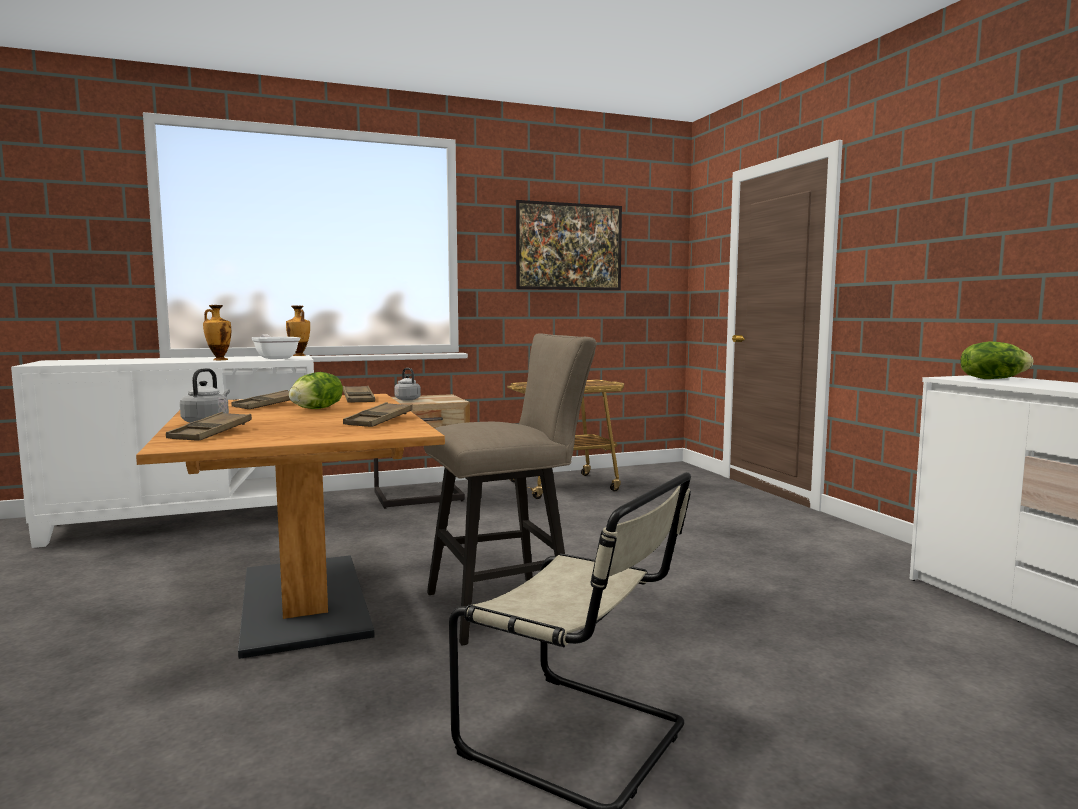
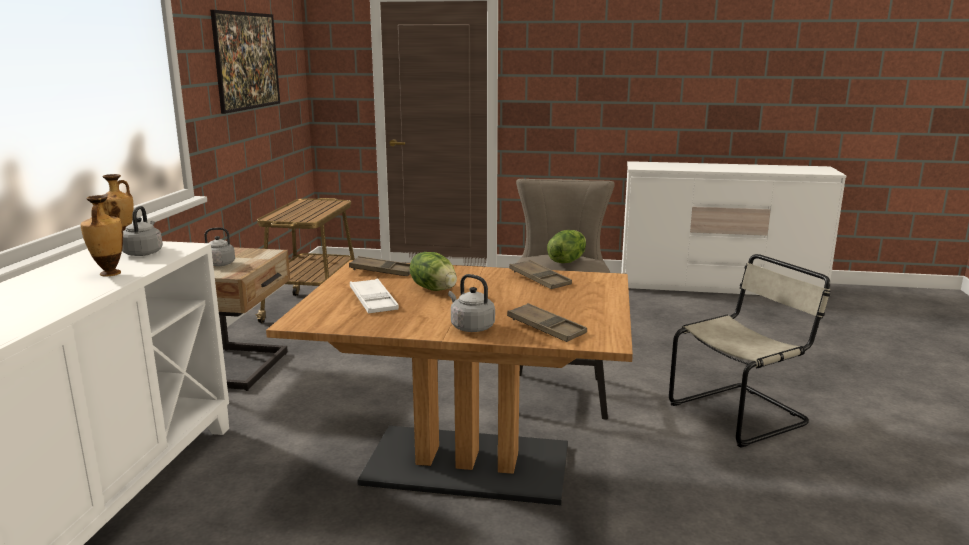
camera: 60 degrees left, 10 degrees up
brown tray [231,390,290,409] -> white tray [350,279,399,314]
frying pan [251,334,300,359] -> grey kettle [122,206,163,256]
lettuce [960,341,1033,379] -> lettuce moved to [547,230,586,263]

